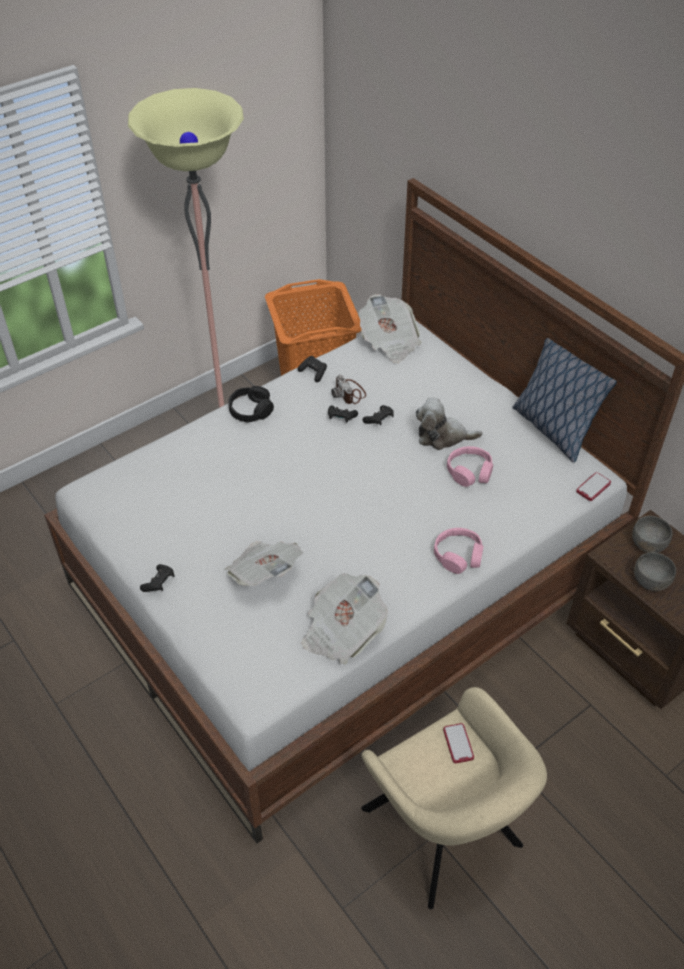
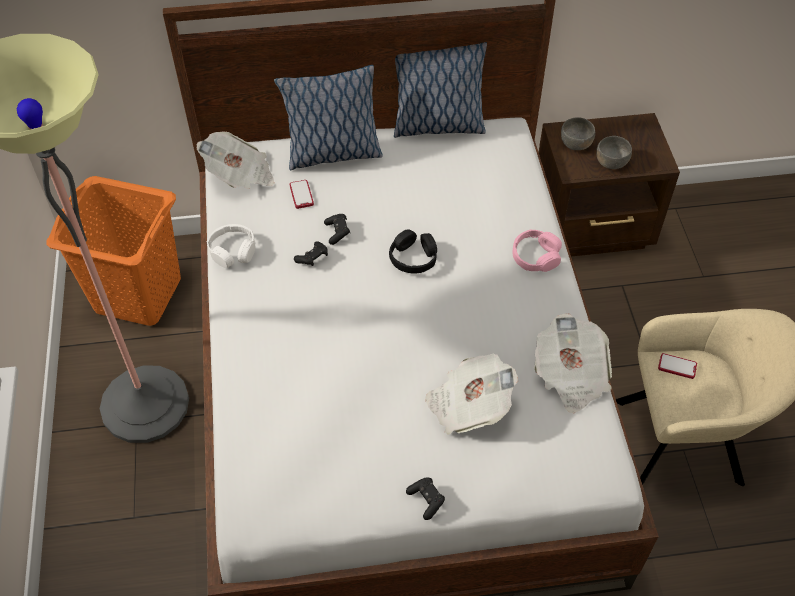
camera: 60 degrees left, 5 degrees up
black headphones [228,386,274,422] -> black headphones moved to [389,229,437,274]
black game controller [298,356,327,382] -> white headphones [207,224,255,268]
camera [331,375,366,404] -> none
plush toy [416,398,483,450] -> none
pink headphones [447,446,493,487] -> none
phone [576,472,611,501] -> phone moved to [289,180,314,209]
none -> pillow [274,65,383,170]

